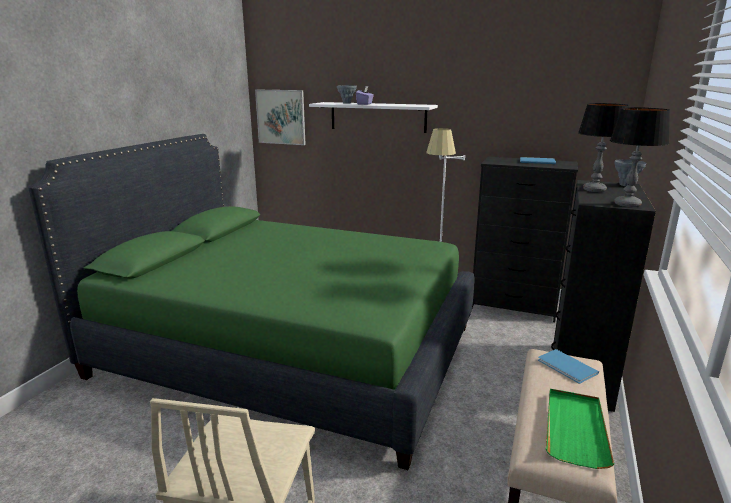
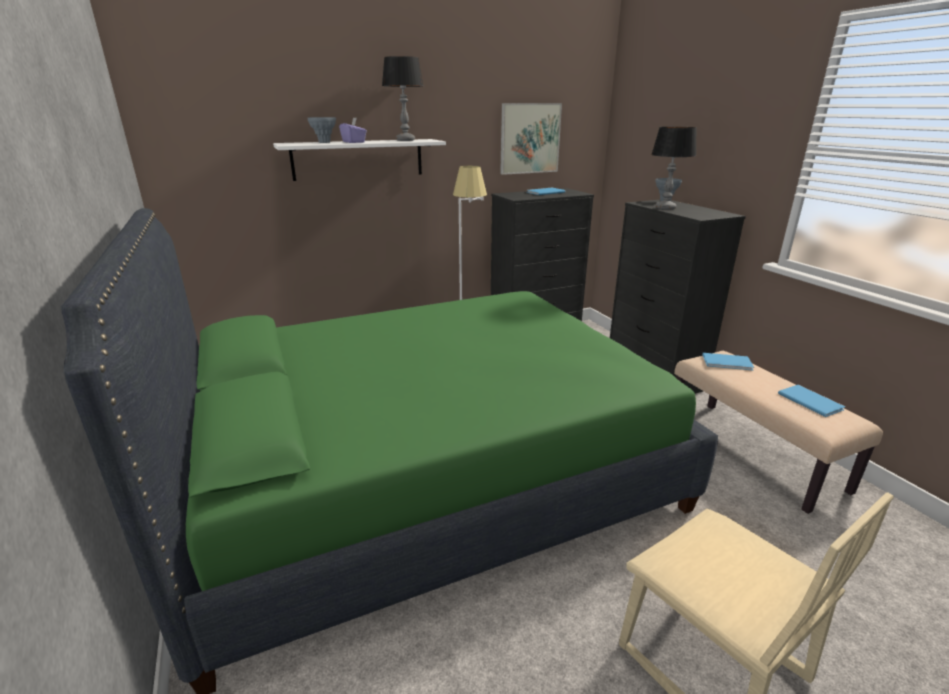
camera: 45 degrees left, 5 degrees up
picture [255,90,306,145] -> picture moved to [500,103,562,175]
green tray [546,389,614,469] -> blue book [778,385,845,417]
table lamp [610,107,670,207] -> table lamp moved to [382,56,423,141]

